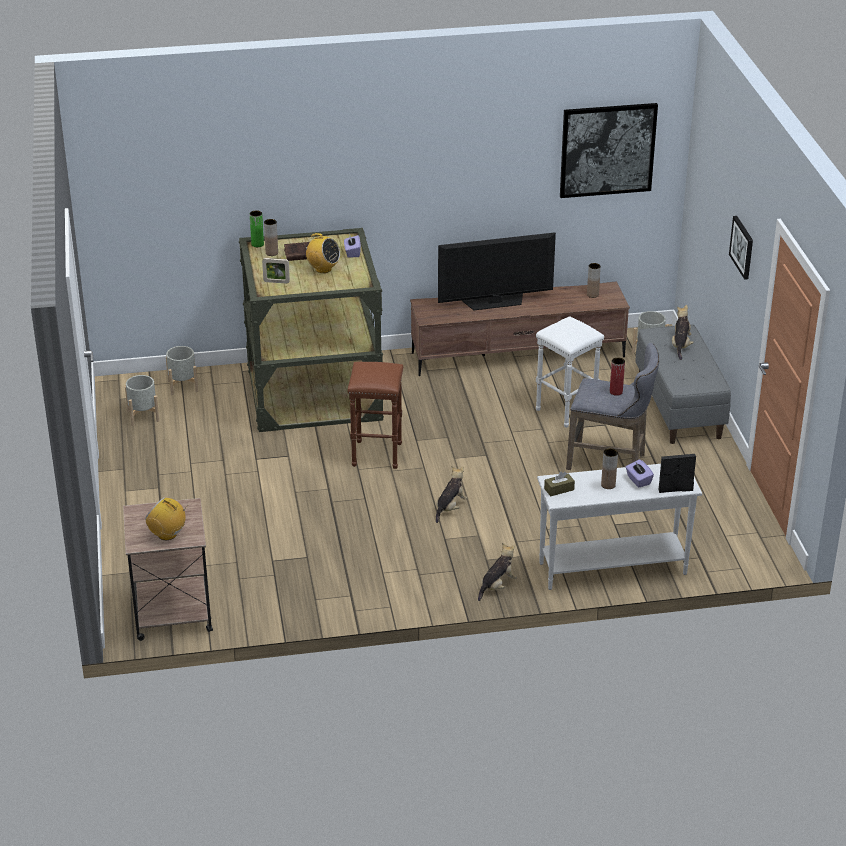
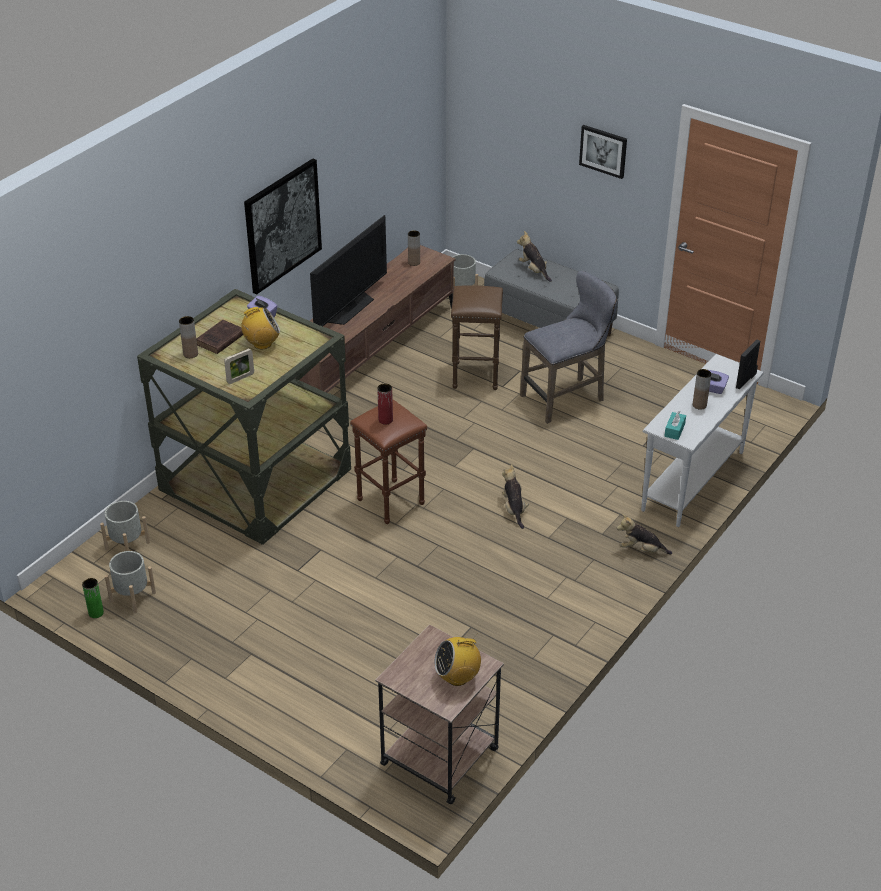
camera: 45 degrees left, 5 degrees up
green vase [250,210,264,247] -> green vase moved to [82,578,104,618]
plush toy [478,543,517,601] -> plush toy turned 75 degrees counterclockwise [617,514,672,554]
white stool [536,316,604,428] -> brown stool [451,285,503,390]
brown tissue box [544,472,575,496] -> turquoise tissue box [664,411,686,440]
picture [560,103,658,198] -> picture moved to [244,158,322,294]
red vase [610,357,625,396] -> red vase moved to [377,384,393,425]

